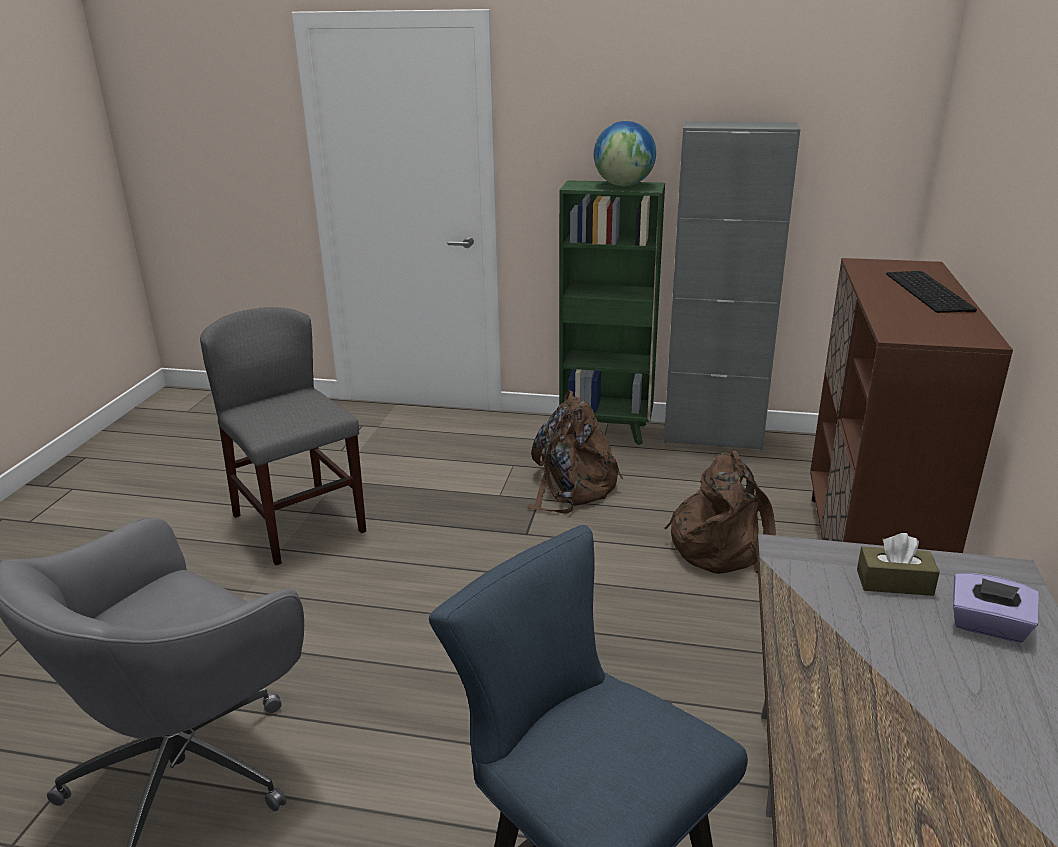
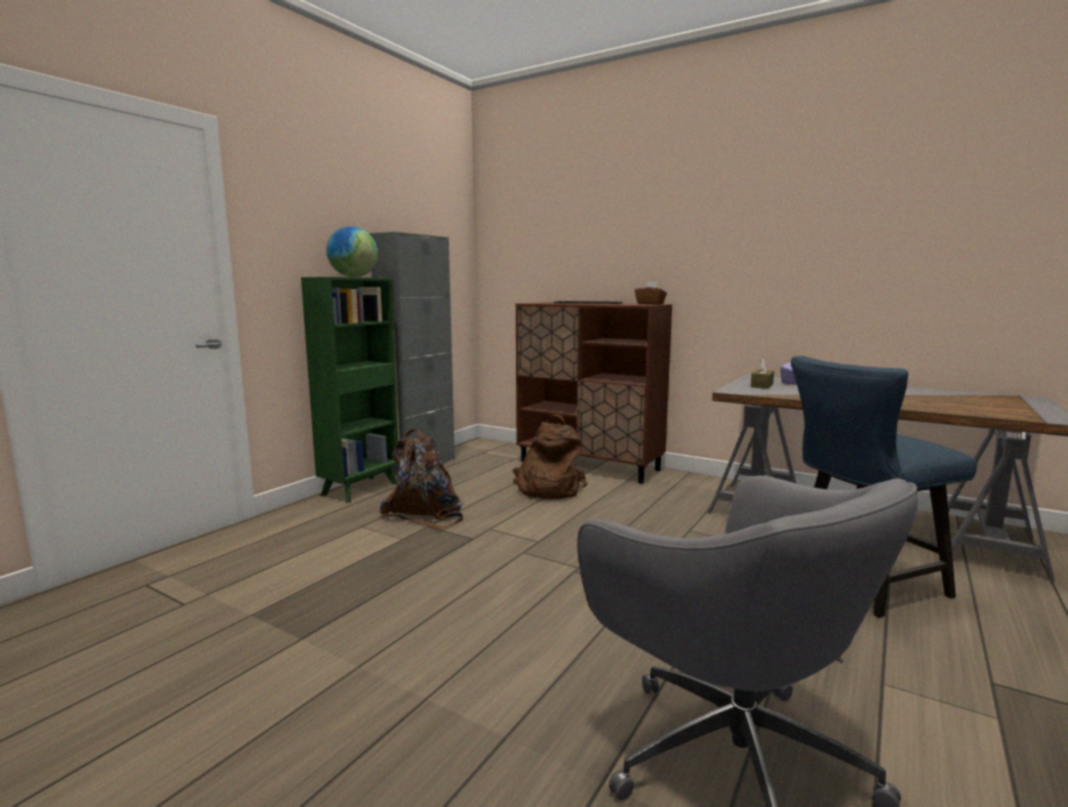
camera: 70 degrees left, 15 degrees down
grey chair [200,307,366,565] -> none
none -> brown tissue box [635,282,667,304]

